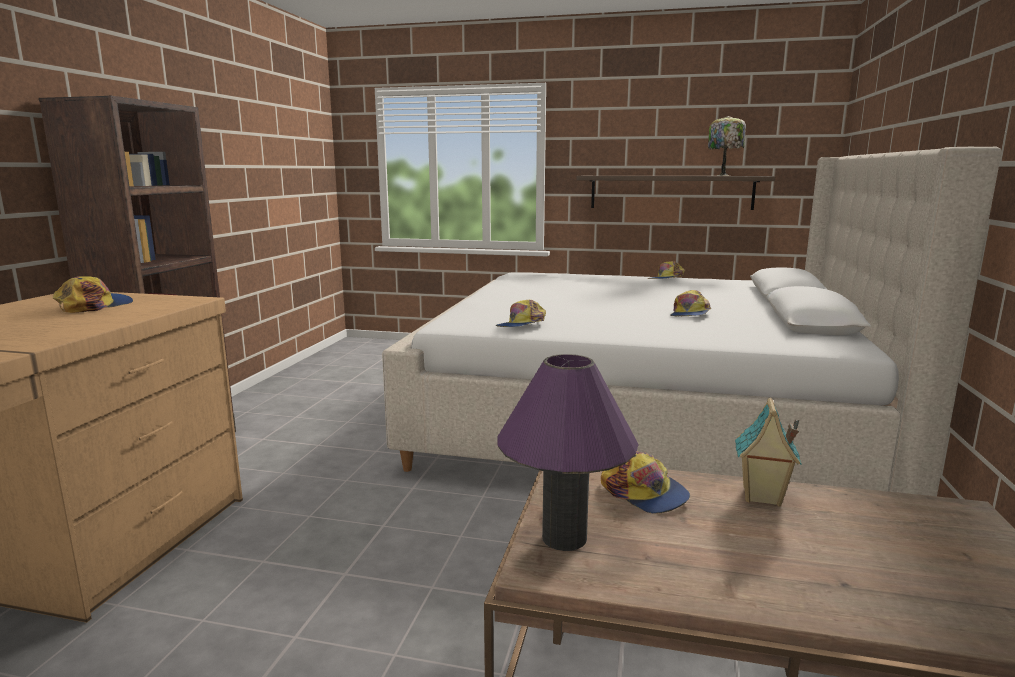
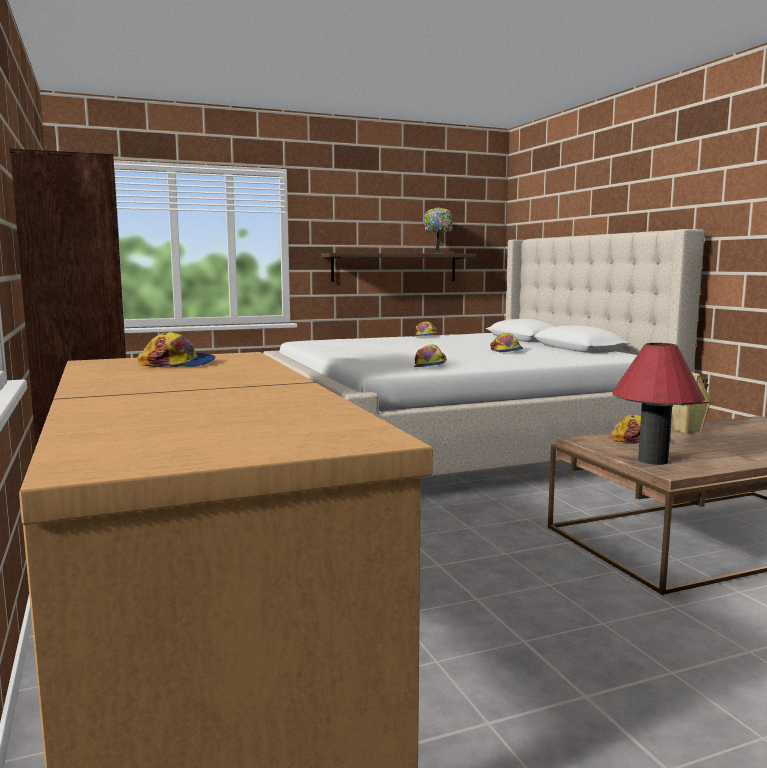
camera: 35 degrees left, 5 degrees down
cap [53,276,133,313] -> cap turned 105 degrees clockwise [138,332,216,367]
purple table lamp [498,354,639,551] -> red table lamp [613,343,705,465]

